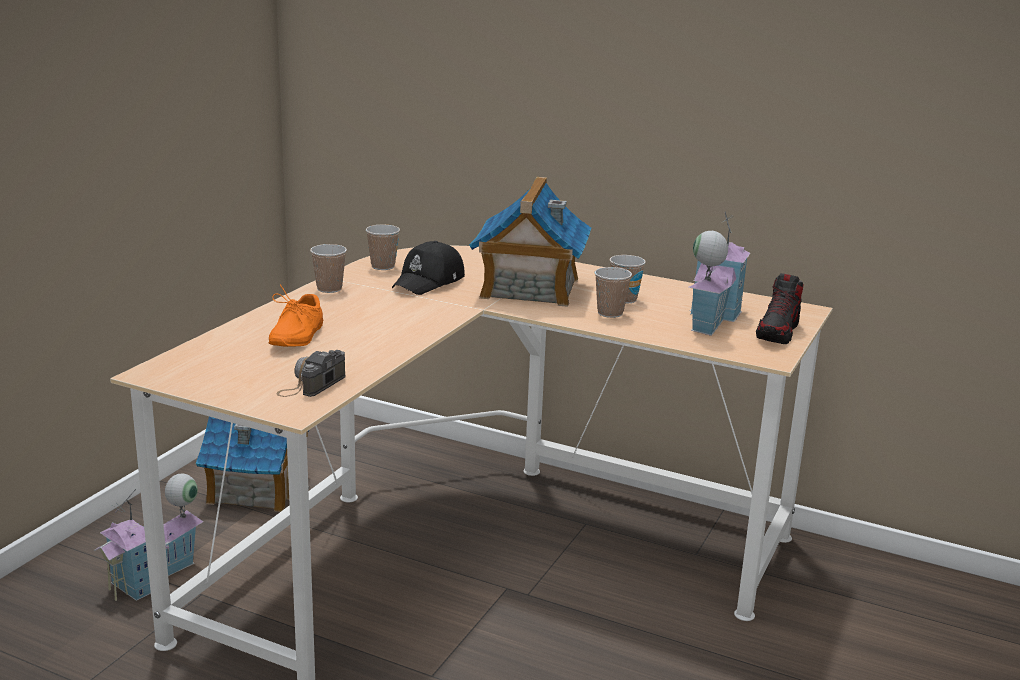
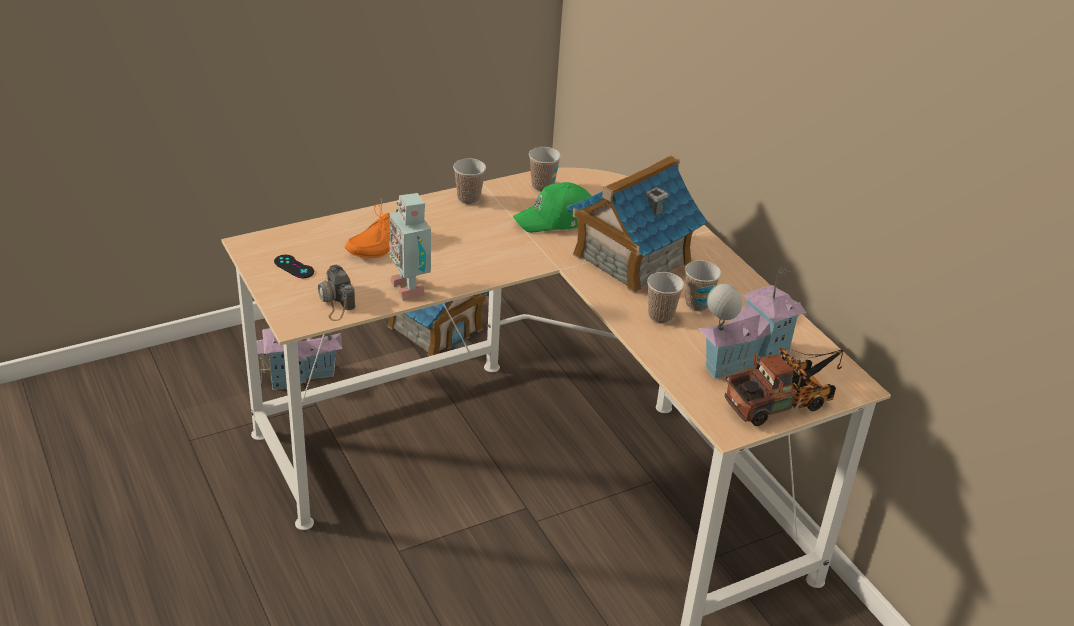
camera: 35 degrees right, 15 degrees up
camera [276,350,346,397] -> camera turned 90 degrees counterclockwise [318,265,356,321]
black cap [392,241,465,295] -> green cap [513,182,591,233]
shoe [756,273,803,344] -> toy truck [725,348,843,426]
none -> black game controller [274,255,314,278]
none -> toy robot [389,193,431,301]

